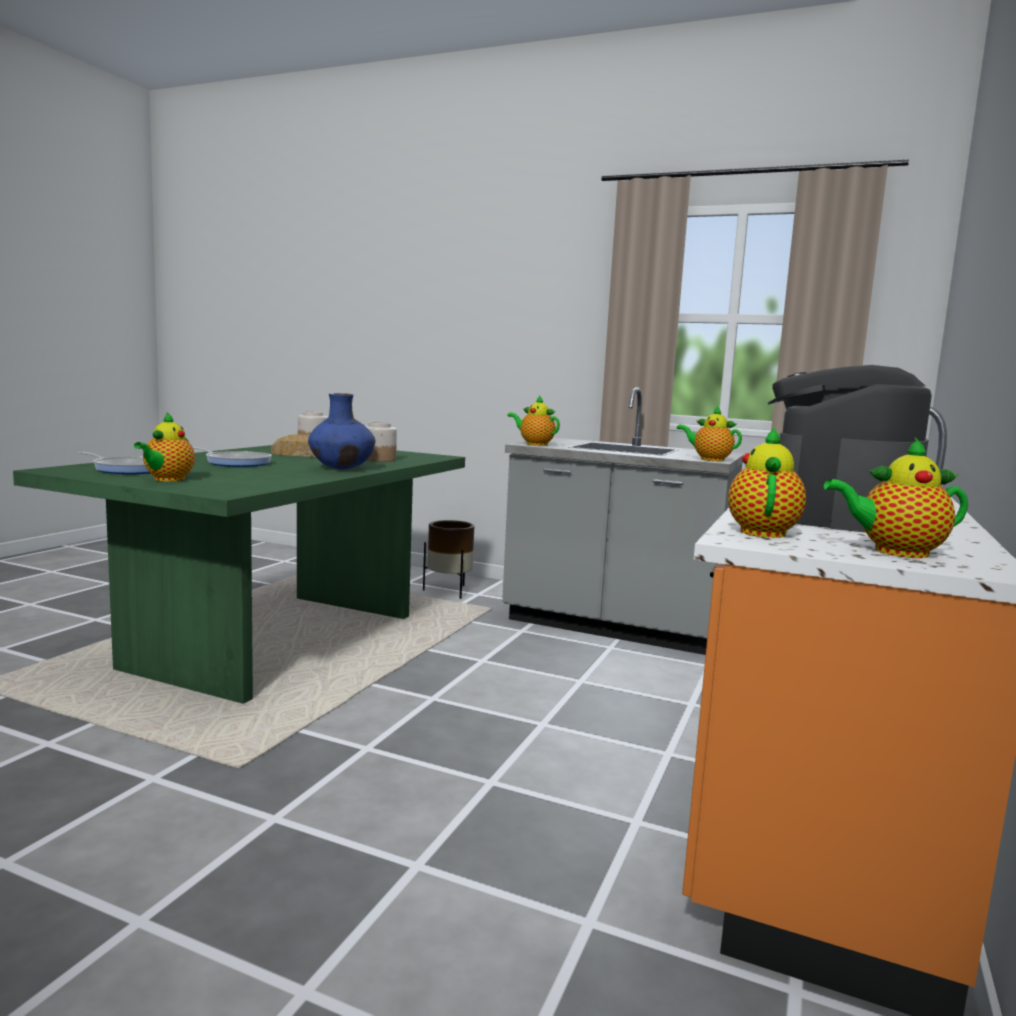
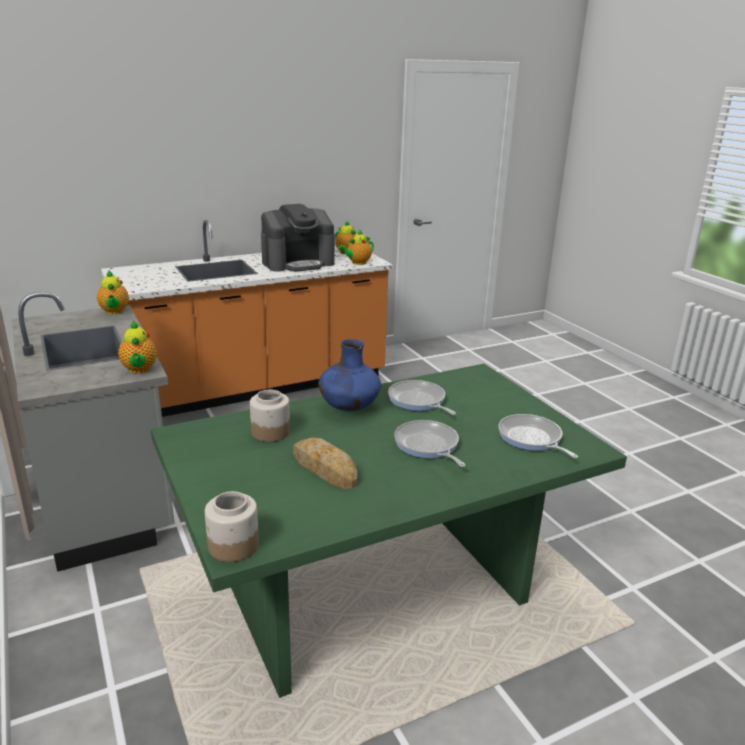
camera: 140 degrees left, 15 degrees up
teapot [134,412,195,481] -> none
brown planter [423,520,474,599] -> none
none -> frying pan [388,380,456,415]

